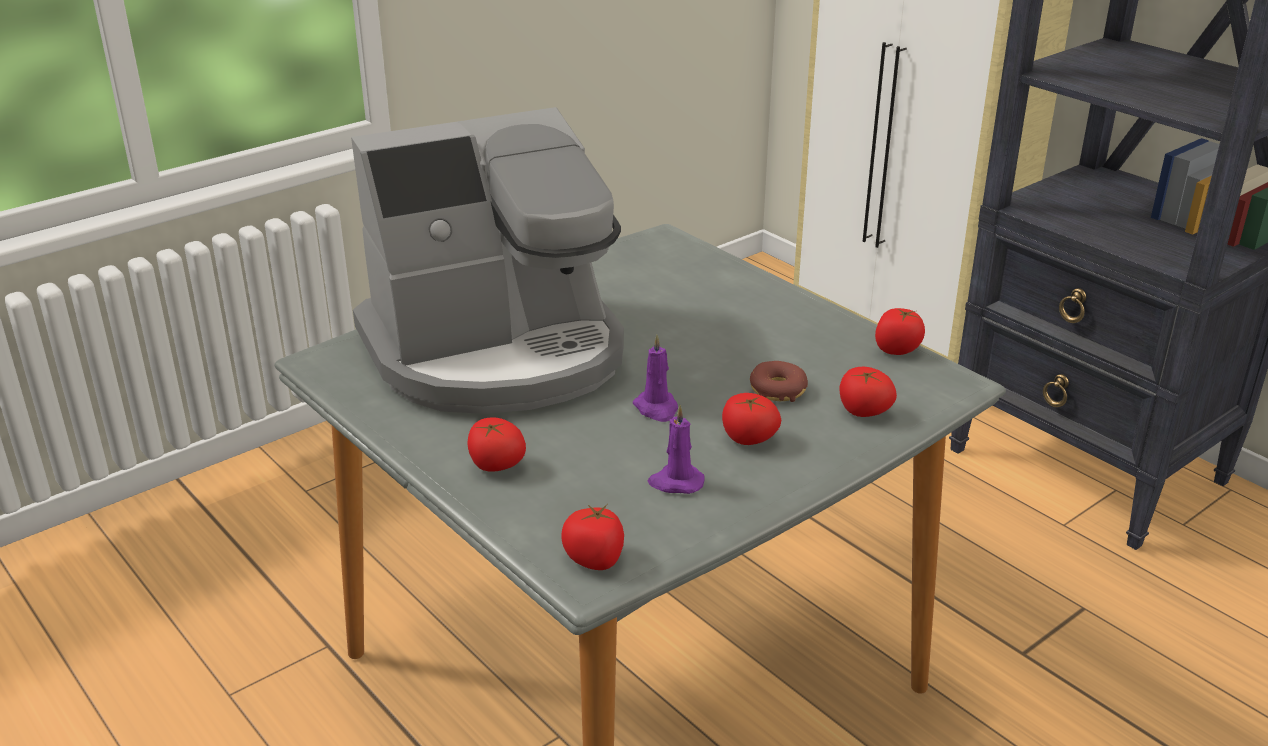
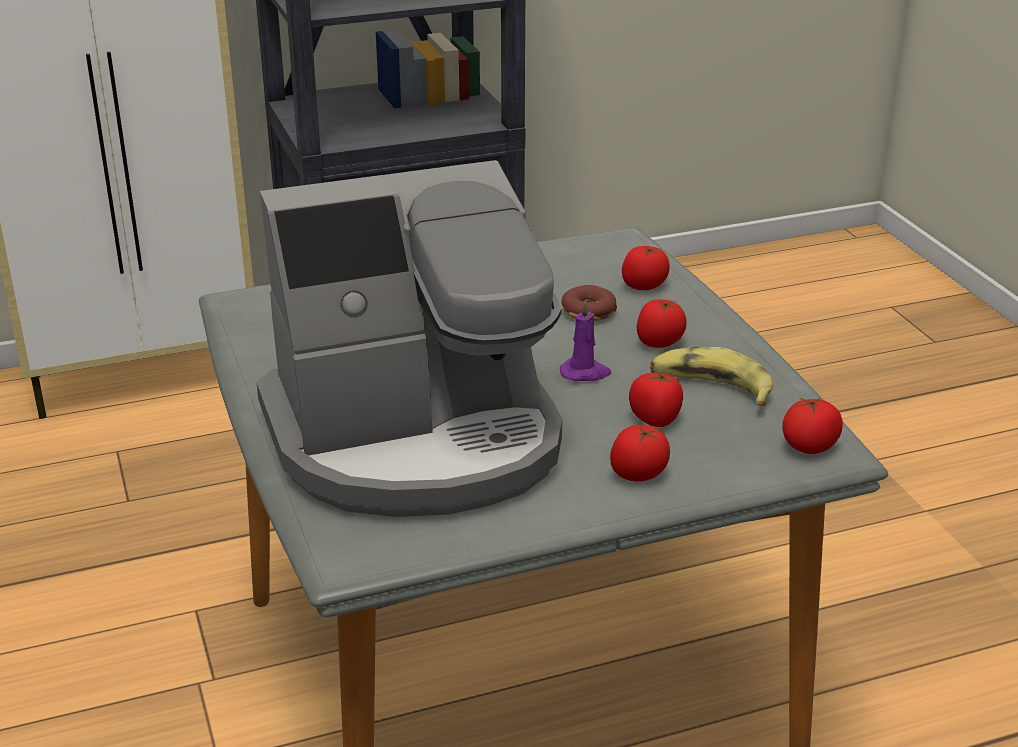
camera: 70 degrees left, 0 degrees up
coffee machine [351,107,624,414] -> coffee machine turned 75 degrees clockwise [256,160,562,517]
purple candle [648,405,705,494] -> banana [650,347,773,406]
tomato [875,308,925,355] -> tomato moved to [629,370,683,427]

